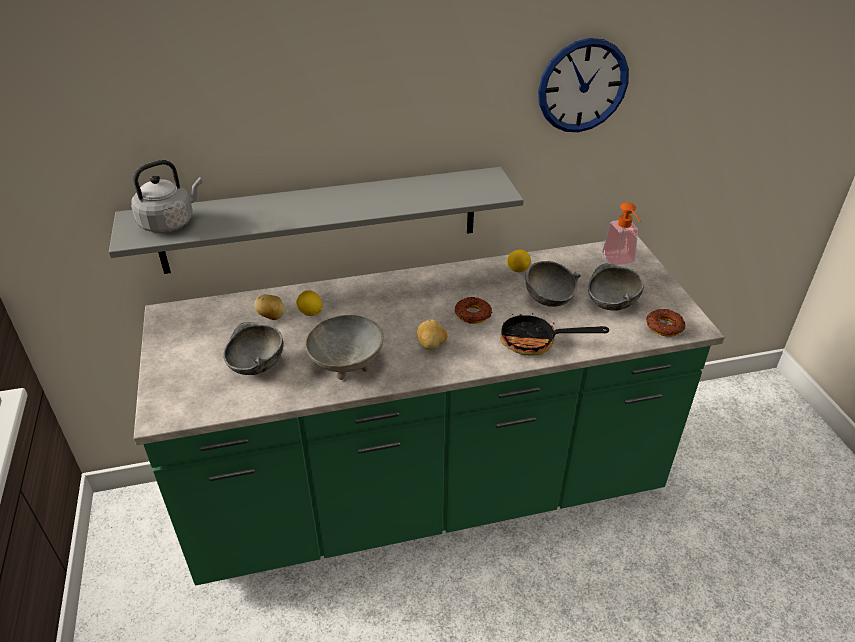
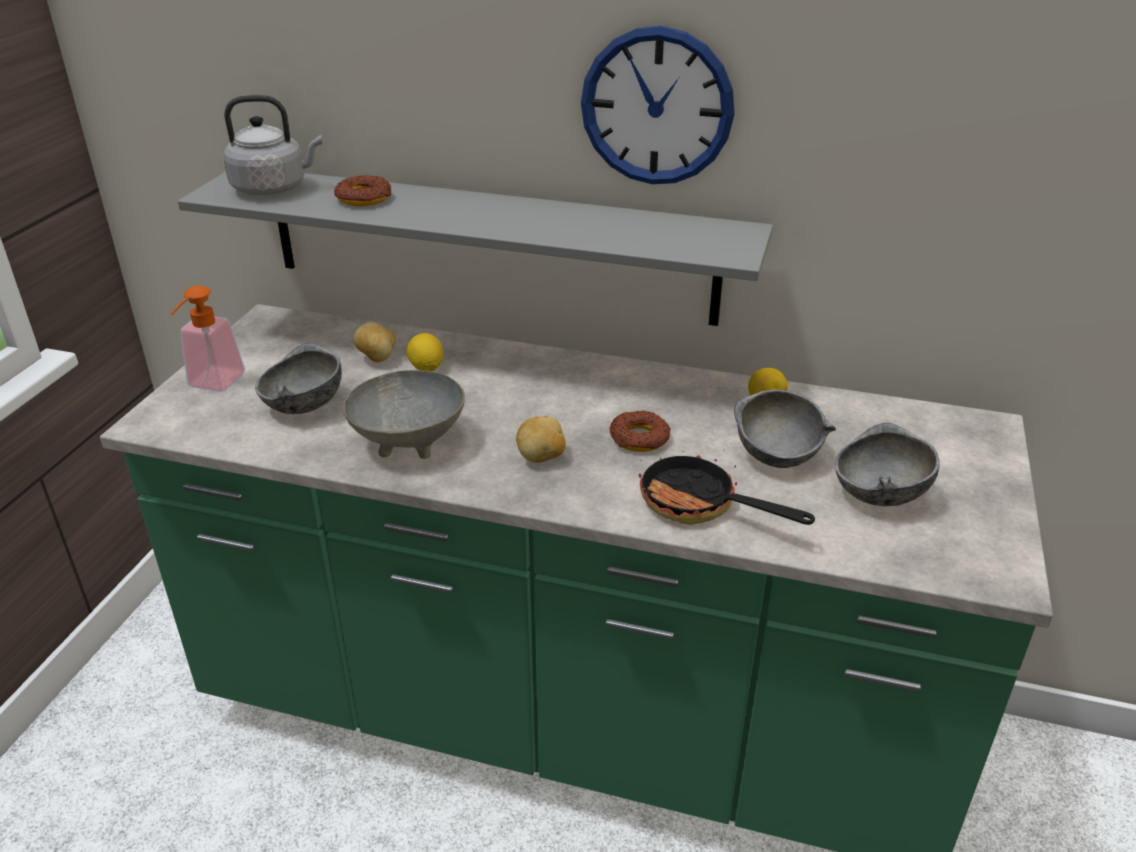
camera: 30 degrees right, 5 degrees down
wall clock [538,38,629,132] -> wall clock moved to [581,26,735,184]
soap dispenser [602,202,640,265] -> soap dispenser moved to [170,286,245,392]
donut [646,309,686,337] -> donut moved to [334,175,392,206]

